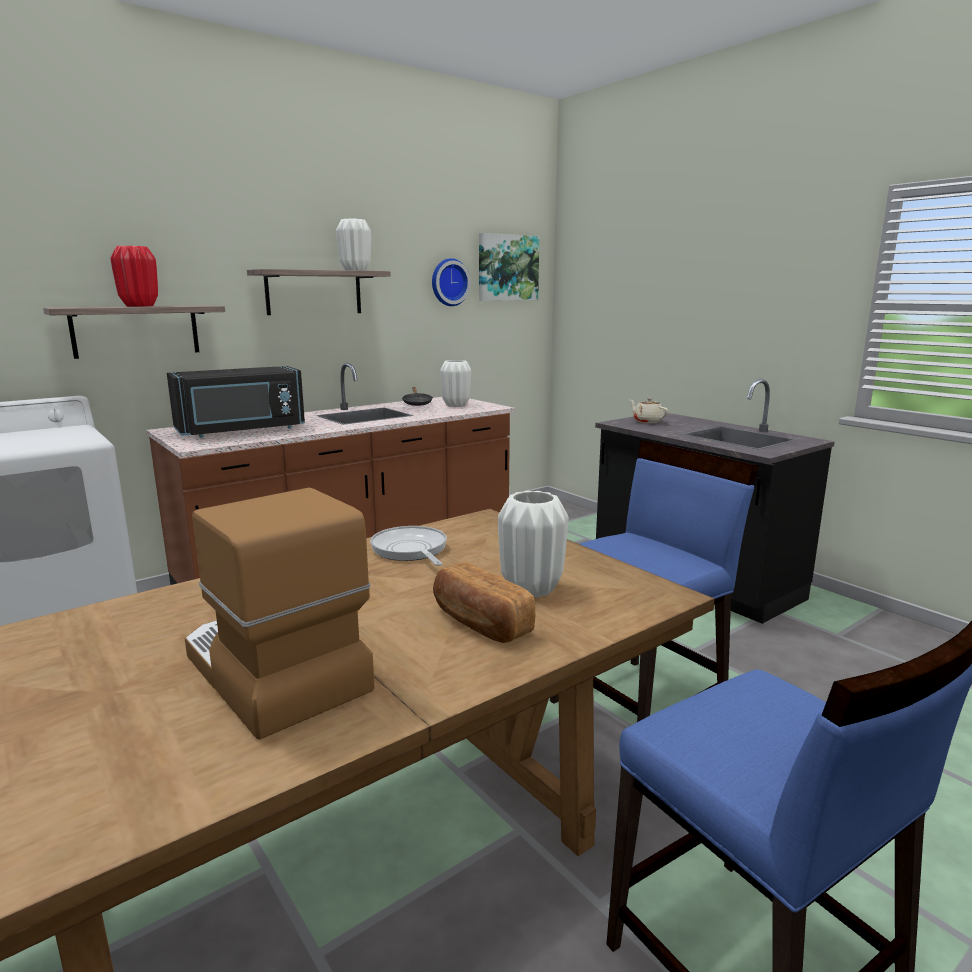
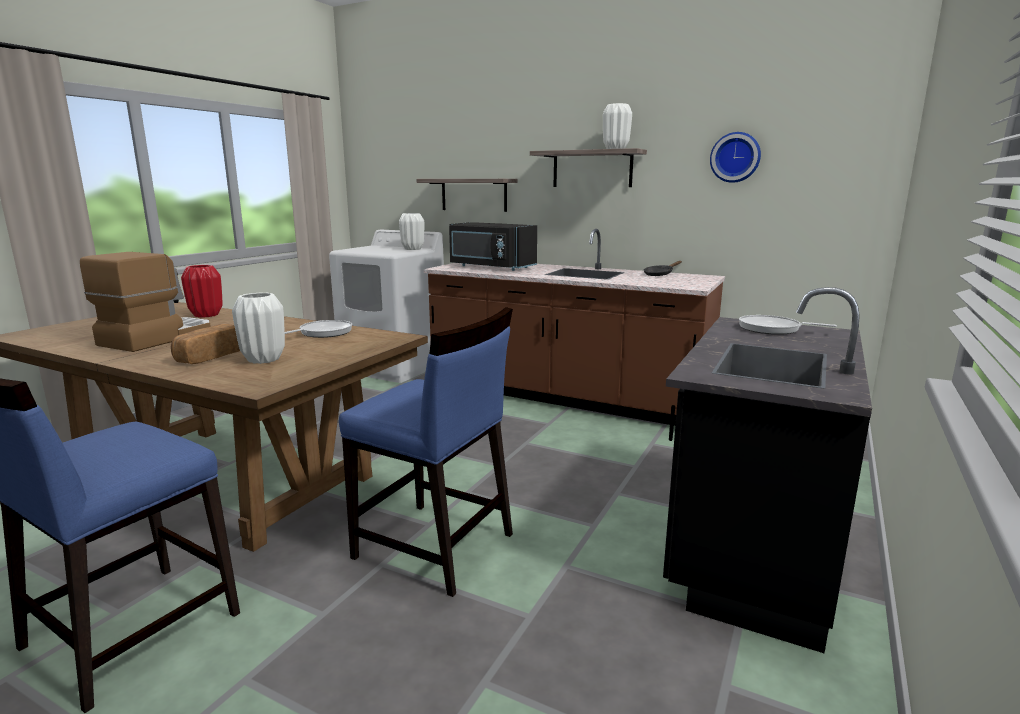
camera: 65 degrees right, 0 degrees up
red vase [110,246,158,306] -> red vase moved to [181,265,223,318]
white vase [440,360,471,407] -> white vase moved to [399,213,424,250]
picture [479,233,539,301] -> none
beige teapot [630,398,668,423] -> frying pan [739,315,837,335]

